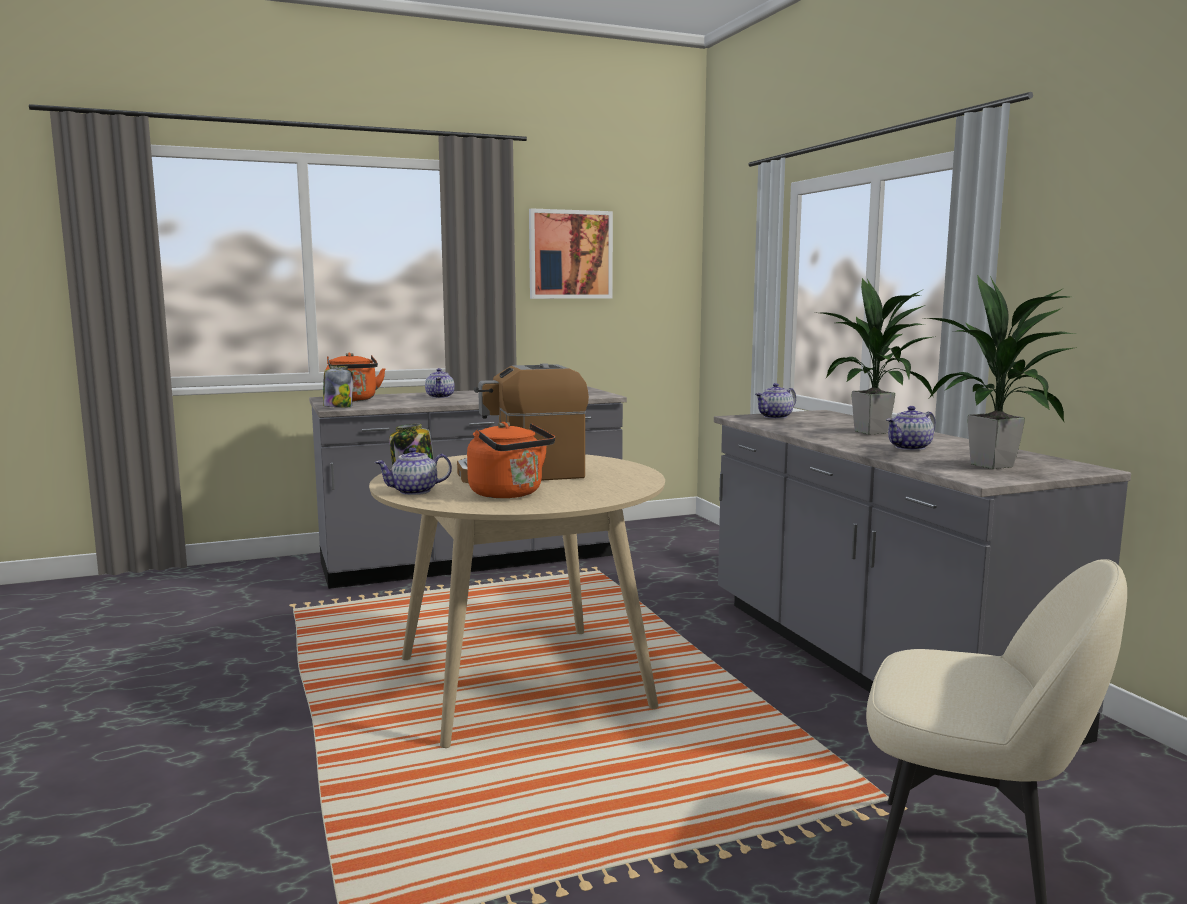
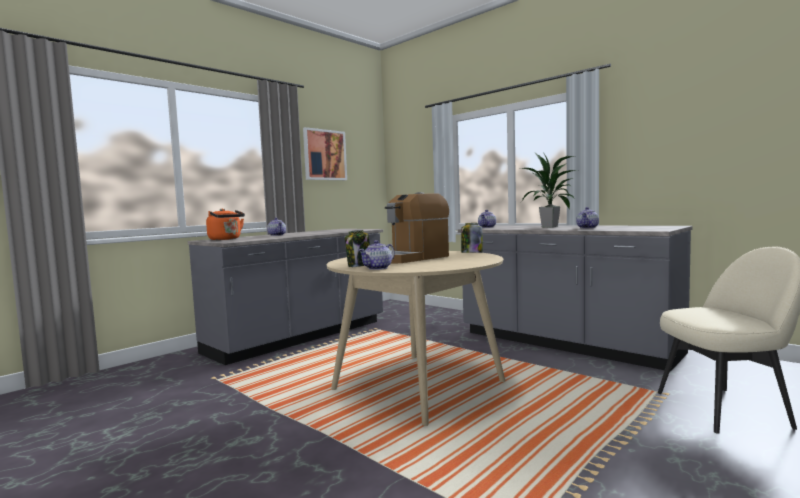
camera: 25 degrees left, 5 degrees down
jar [323,366,353,408] -> jar moved to [461,223,483,253]
orange kettle [467,422,555,498] -> none
potted plant [925,275,1077,469] -> none

